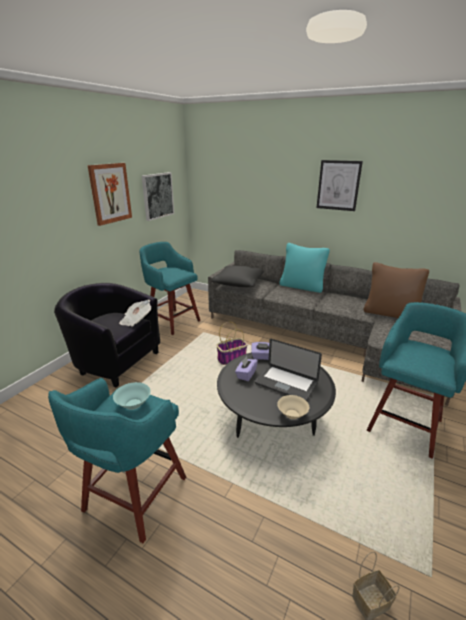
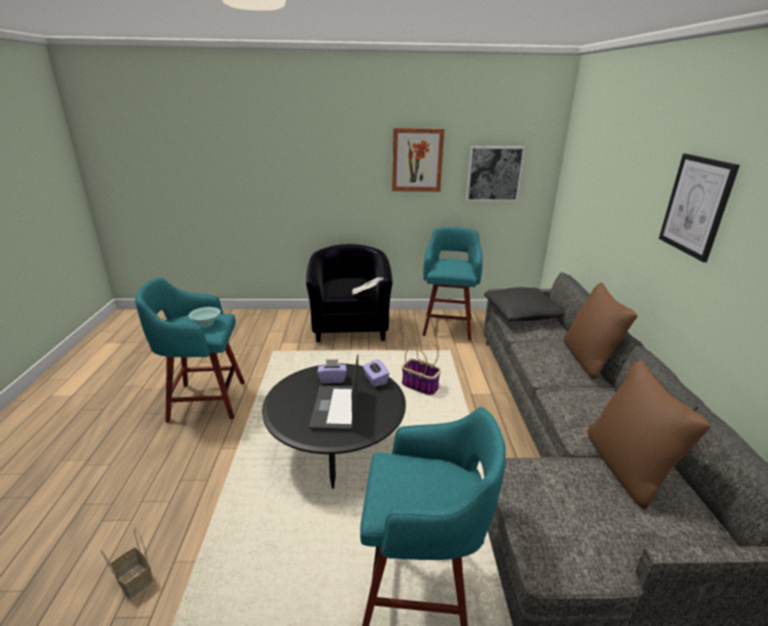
camera: 60 degrees right, 0 degrees up
beige bowl [277,395,309,419] -> none
turquoise pillow [279,243,330,293] -> brown pillow [564,283,637,379]

